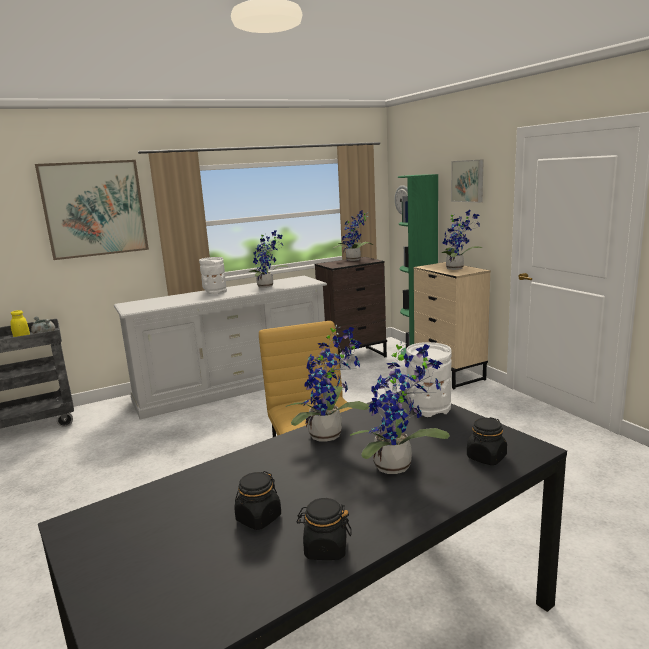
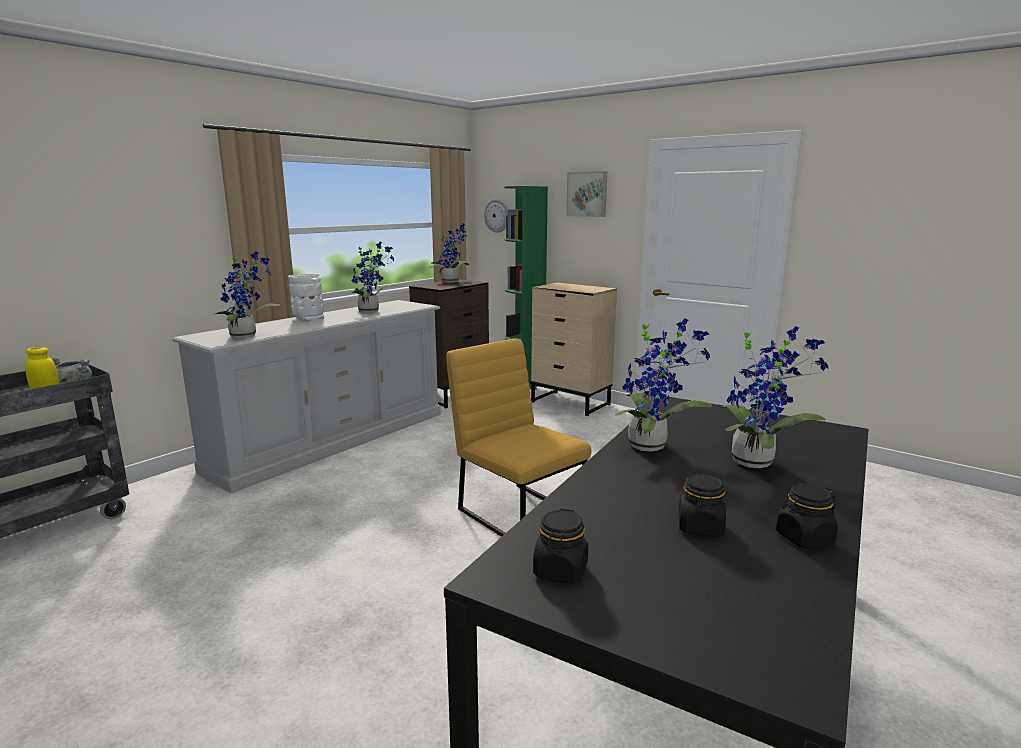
camera: 25 degrees left, 0 degrees up
picture [35,160,149,260] -> none
white vase [406,342,452,417] -> none
potted plant [441,210,483,270] -> potted plant moved to [213,251,280,339]
black jar [467,417,507,465] -> black jar moved to [533,509,588,584]

